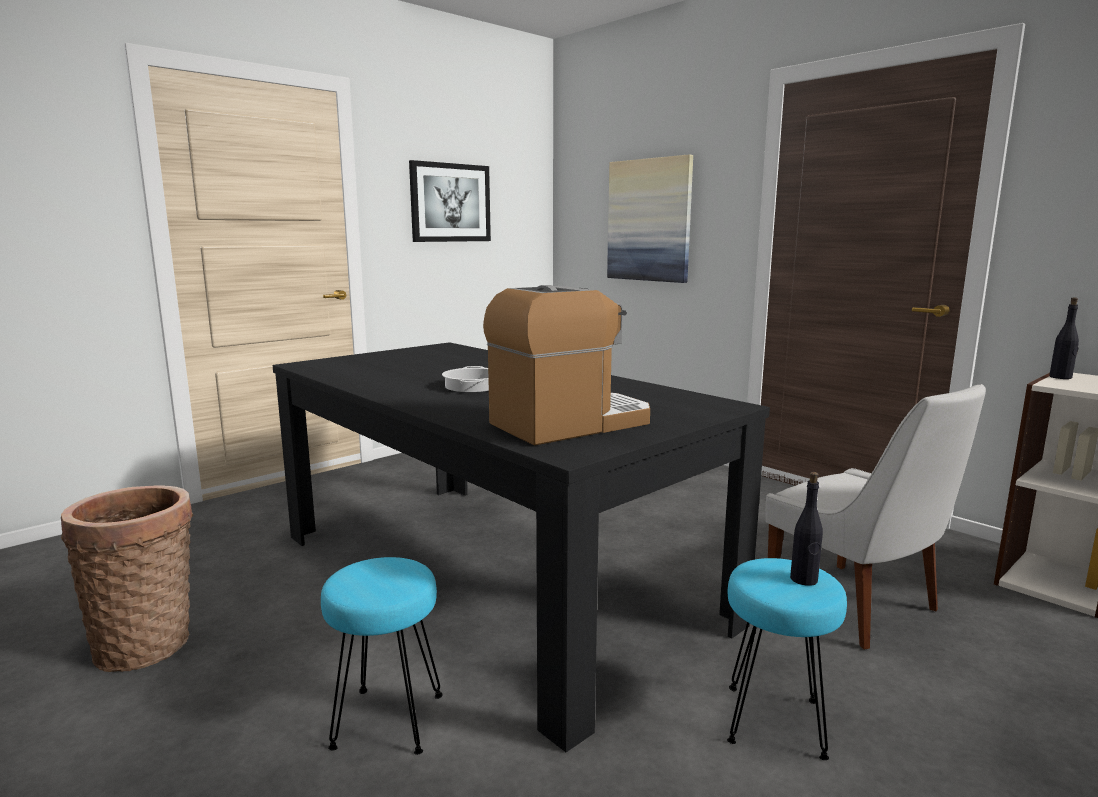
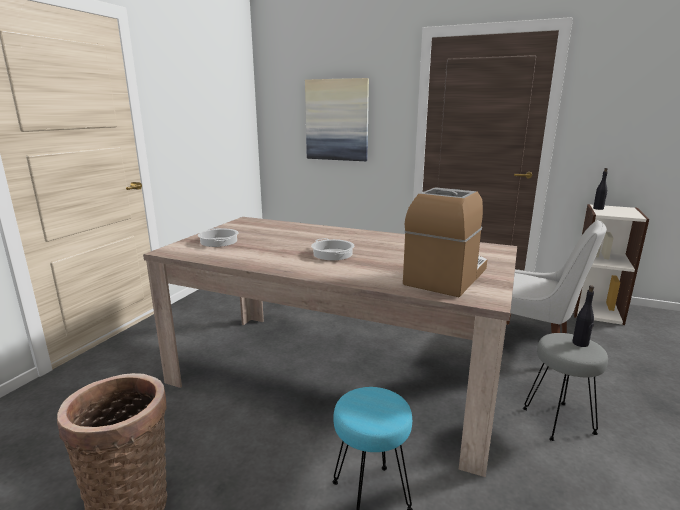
camera: 25 degrees left, 5 degrees up
black dining table [272,342,770,752] -> beige dining table [143,217,517,477]
picture [409,160,491,242] -> none
turquoise stool [727,558,847,760] -> grey stool [523,333,608,441]
none -> cooking pot [198,228,239,247]

